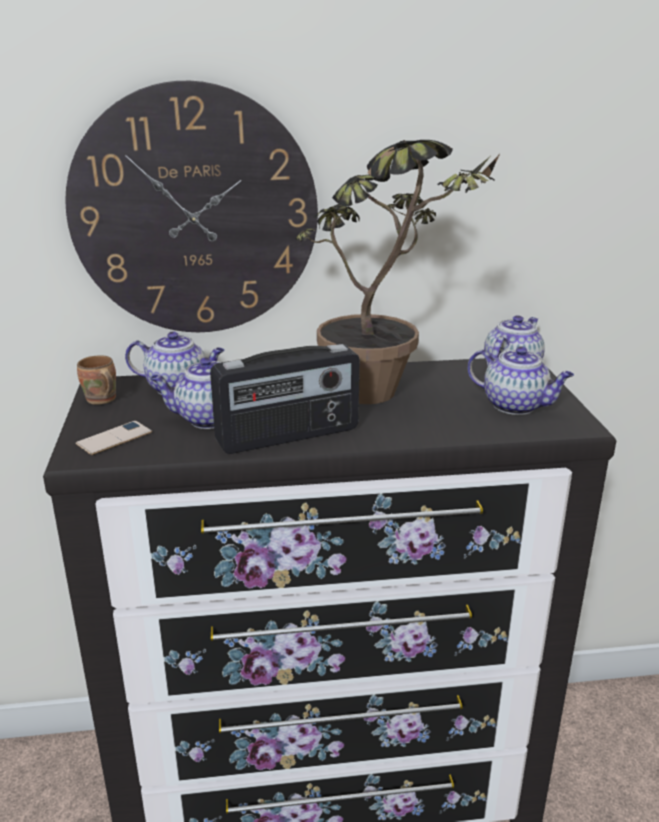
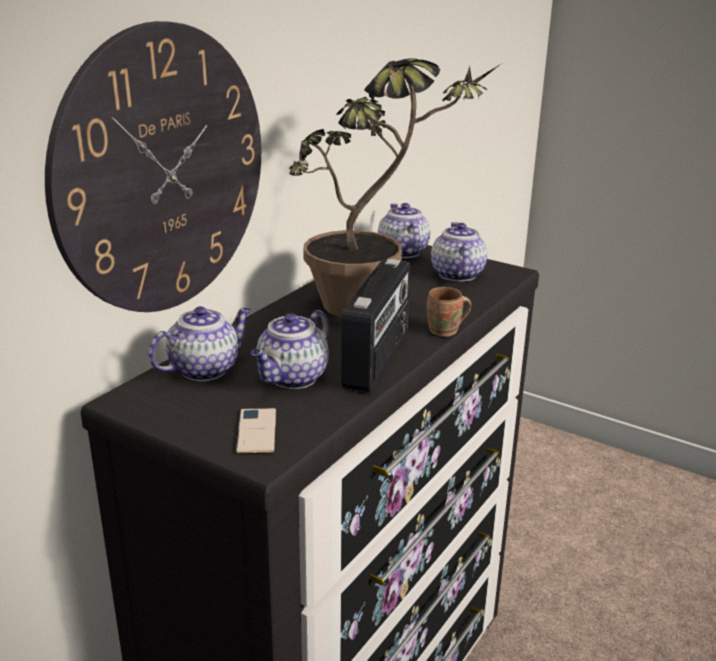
camera: 50 degrees left, 0 degrees up
brown mug [77,355,116,405] -> brown mug moved to [427,287,472,337]
teapot [468,346,574,415] -> teapot turned 75 degrees counterclockwise [431,222,487,282]

